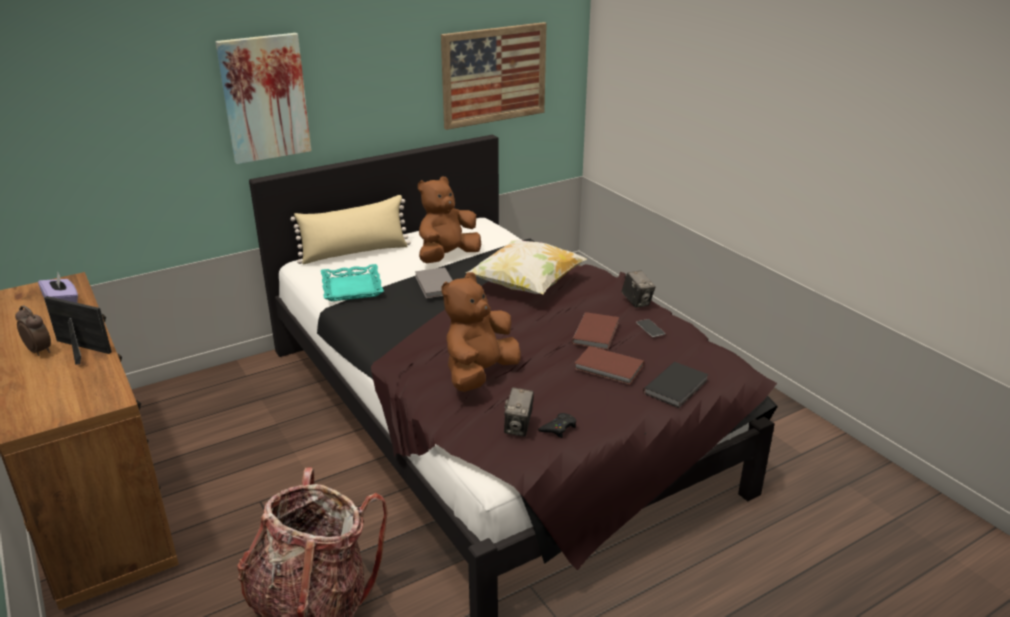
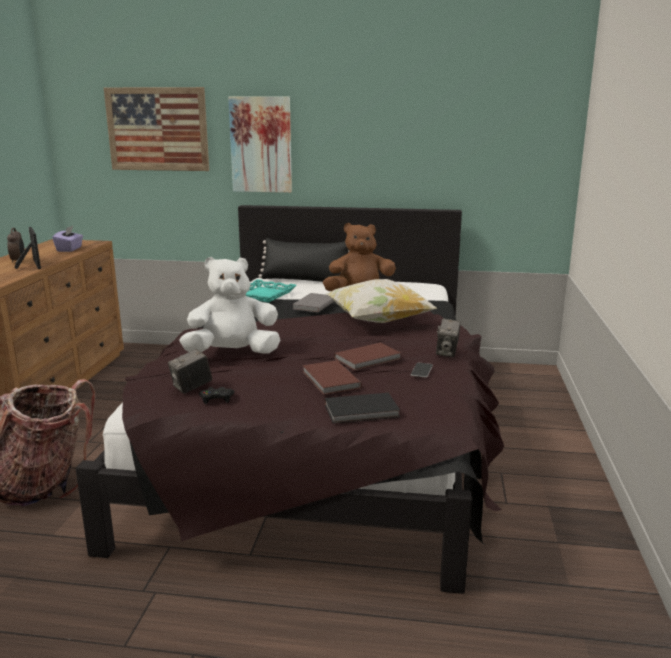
camera: 40 degrees right, 10 degrees down
beige pillow [290,195,411,264] -> black pillow [259,238,349,282]
picture [441,22,547,130] -> picture moved to [103,87,209,171]
brown plush toy [442,272,521,392] -> white plush toy [180,257,280,354]

